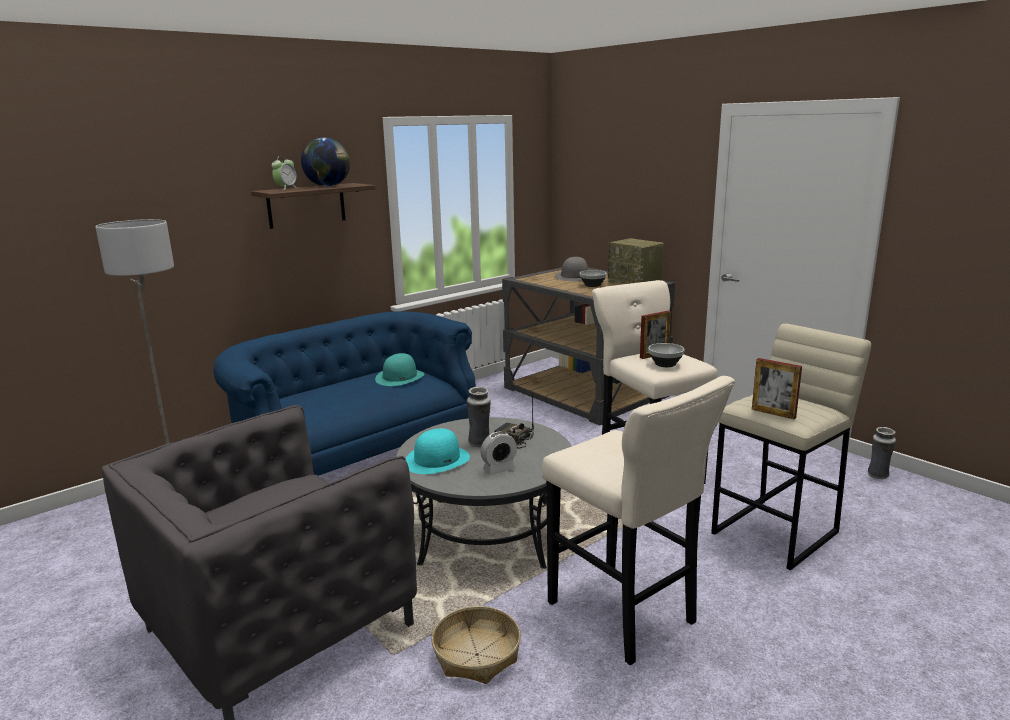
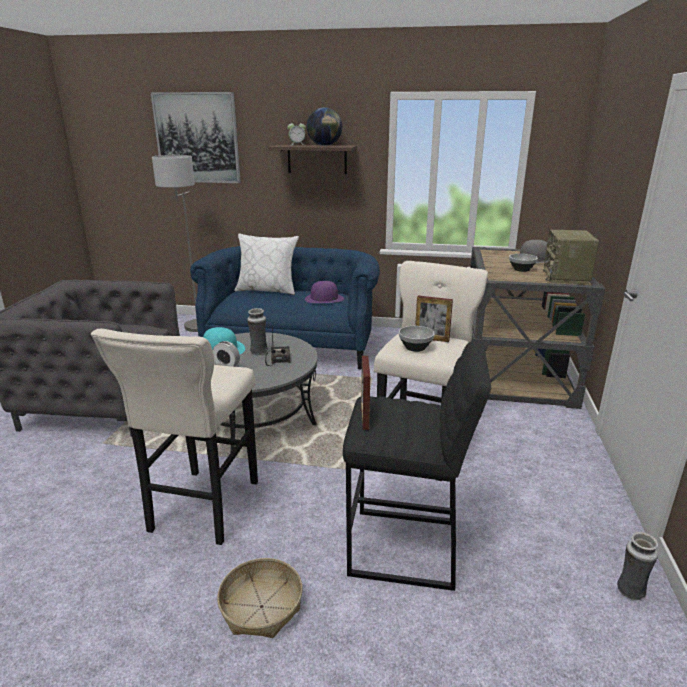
camera: 50 degrees right, 5 degrees up
turquoise hat [375,353,425,386] -> purple hat [305,281,344,303]
basket [432,606,521,684] -> basket moved to [217,558,303,638]
beige stool [711,323,871,570] -> black stool [343,340,491,591]
none -> picture [150,92,241,183]
none -> white pillow [234,233,299,295]

